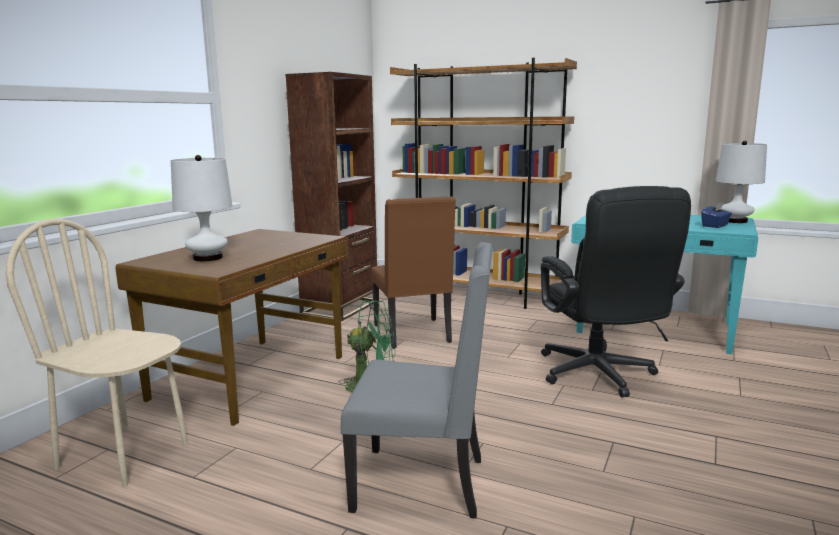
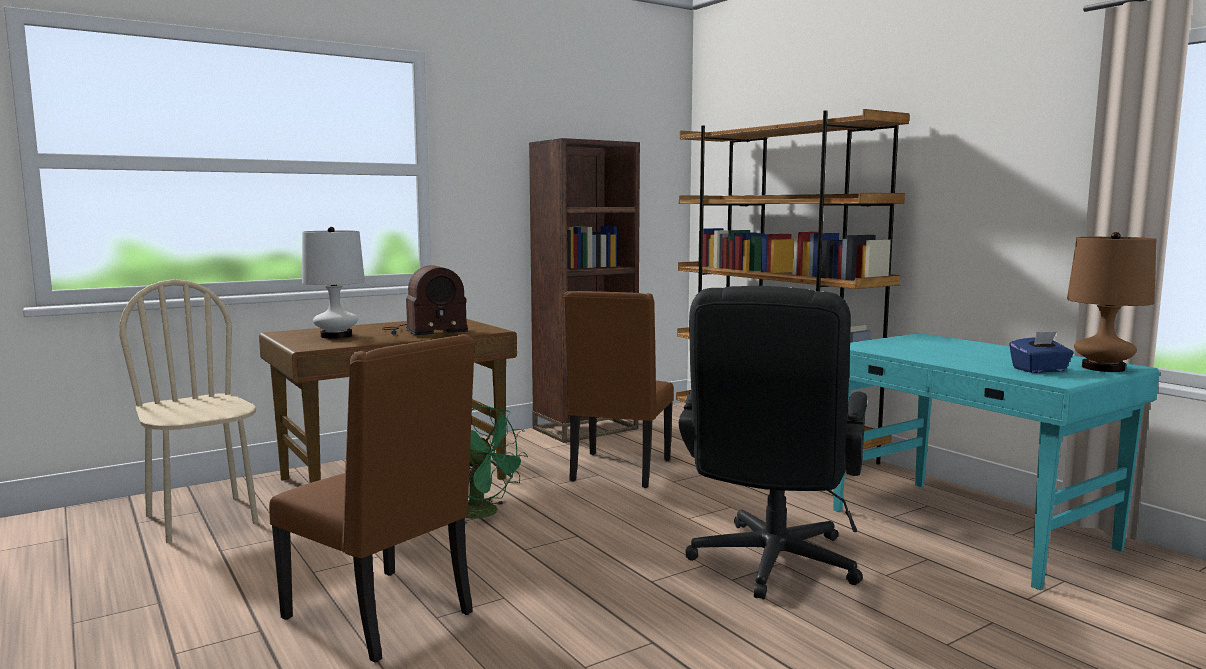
camera: 30 degrees right, 5 degrees down
grey chair [341,242,493,519] -> brown chair [269,334,475,663]
white table lamp [716,141,767,223] -> brown table lamp [1067,232,1156,372]
none -> radio [382,265,468,335]

